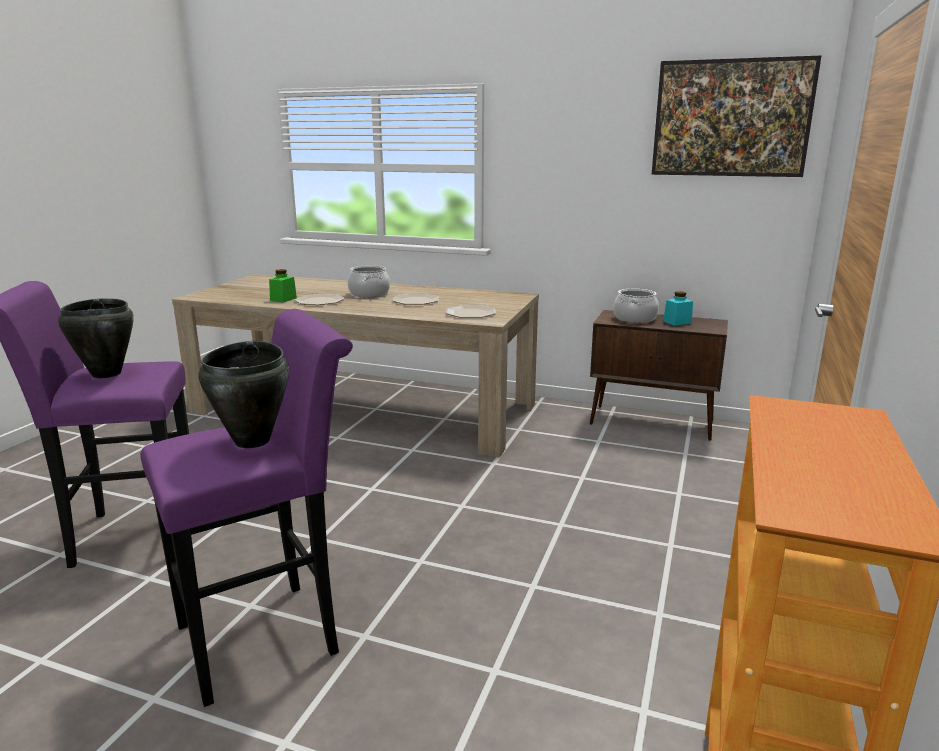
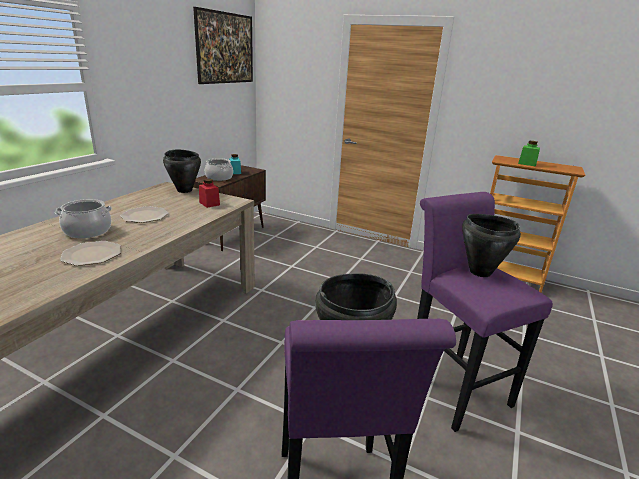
camera: 85 degrees left, 5 degrees up
green jar [269,269,297,303] -> green jar moved to [518,141,540,167]
plate [446,305,496,318] -> red jar [199,178,220,208]
none -> black cooking pot [163,149,201,193]

